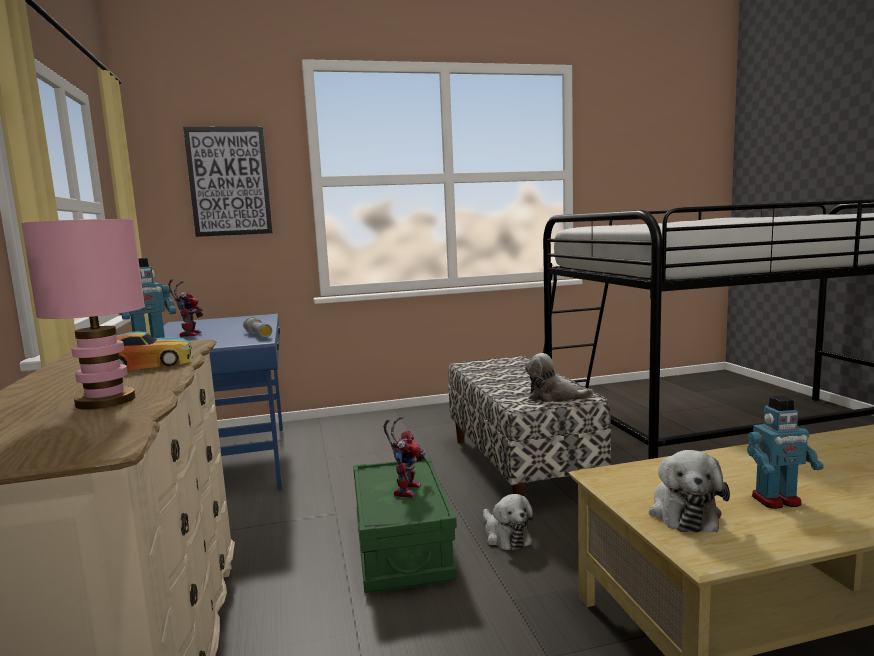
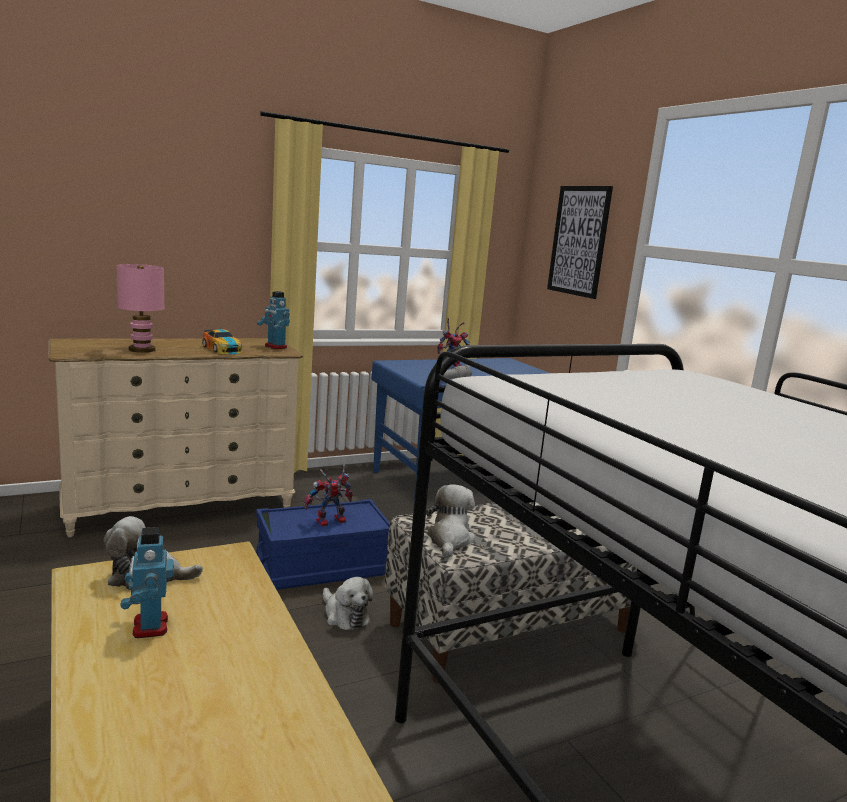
camera: 75 degrees right, 5 degrees up
green storage box [353,457,457,593] -> blue storage box [256,499,390,590]
toy robot [383,416,425,498] -> toy robot turned 150 degrees clockwise [303,465,353,526]
plush toy [483,494,533,551] -> plush toy turned 90 degrees counterclockwise [323,577,373,631]

